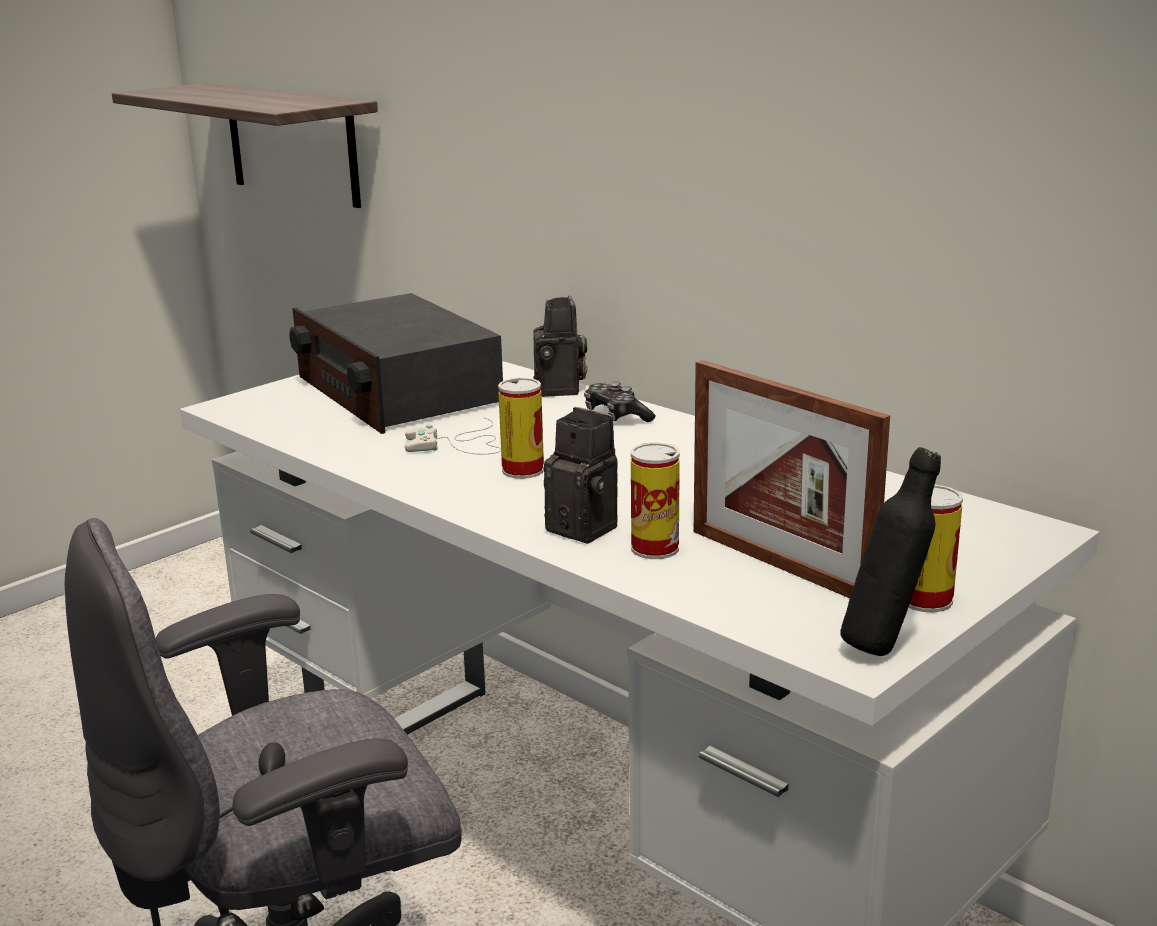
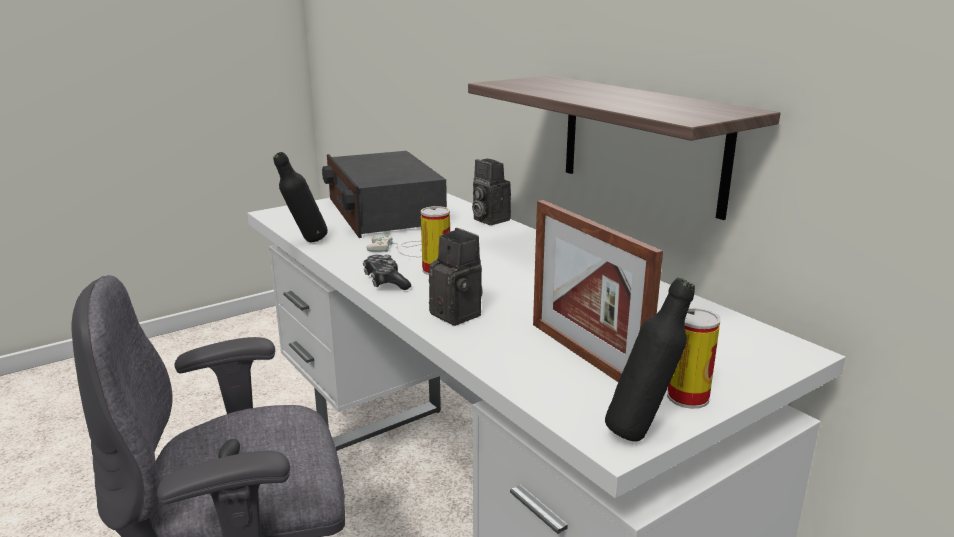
camera: 10 degrees right, 0 degrees up
shelf [112,83,378,208] -> shelf moved to [468,75,780,220]
camera [533,296,587,397] -> camera turned 135 degrees clockwise [472,159,511,225]
game controller [584,381,655,422] -> game controller moved to [363,255,411,290]
can [631,443,680,559] -> none
none -> black bottle [273,152,328,242]

